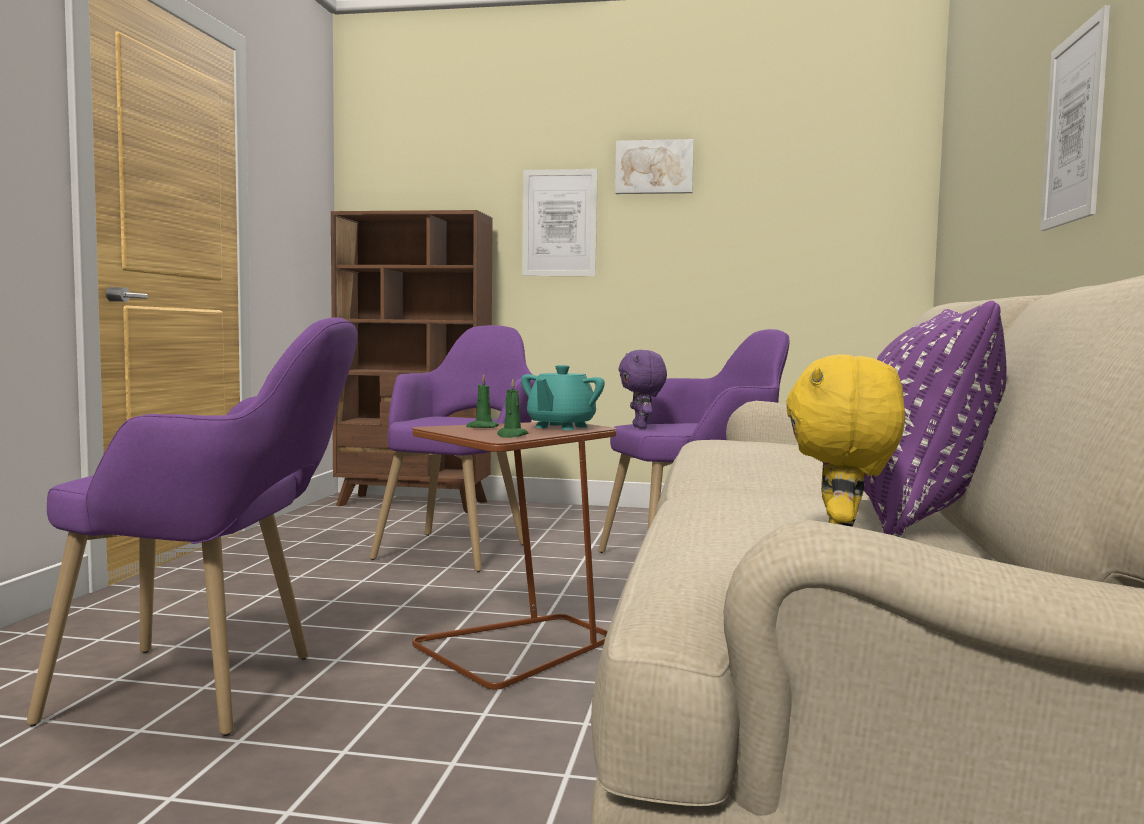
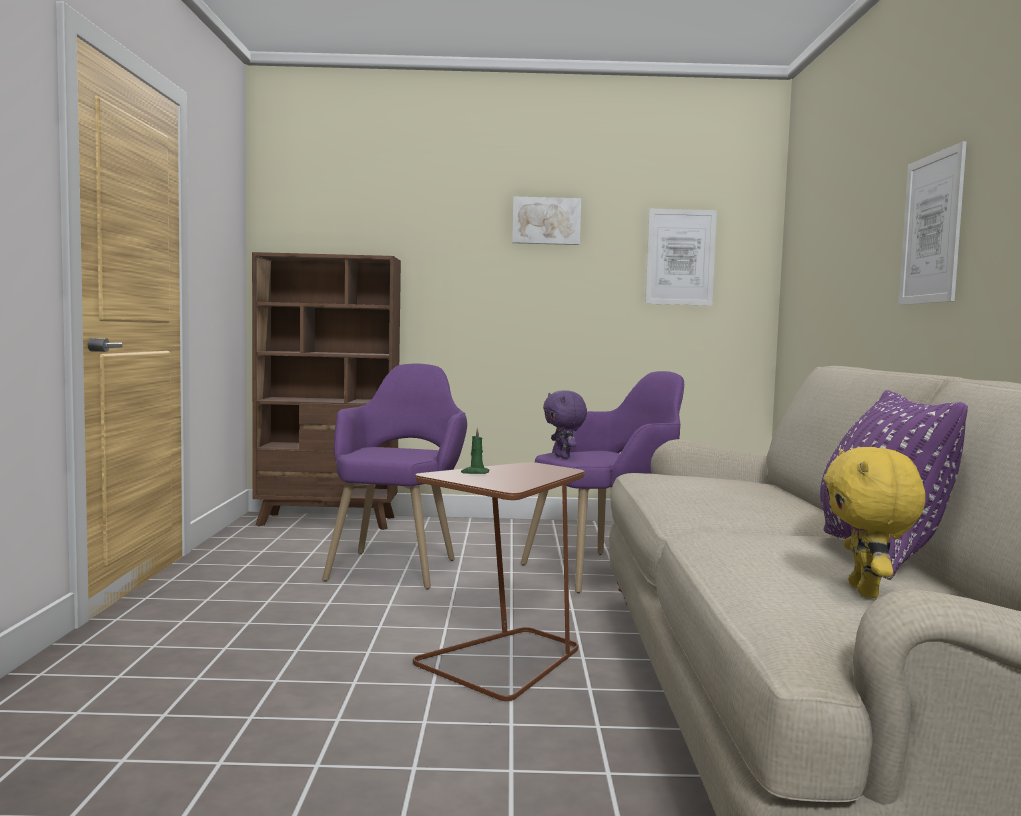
camera: 10 degrees left, 0 degrees up
purple armchair [27,318,357,736] -> none
green candle [497,379,528,438] -> none
turquoise teapot [521,365,605,430] -> none
picture [522,169,598,276] -> picture moved to [645,209,717,306]

